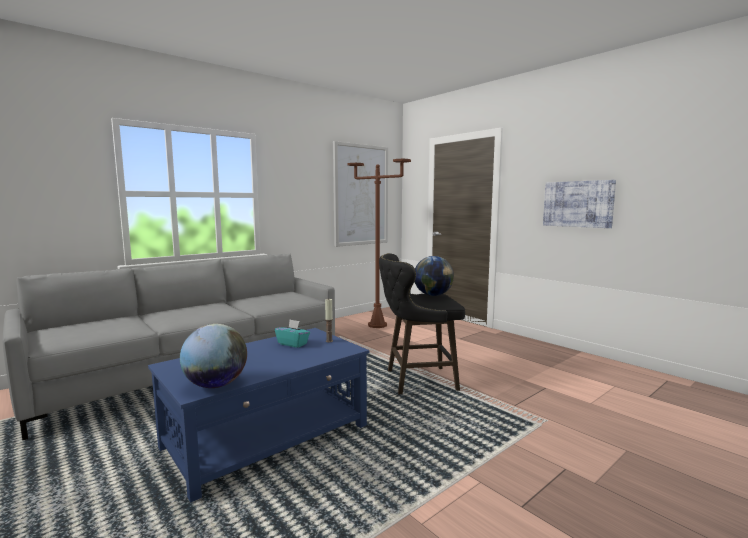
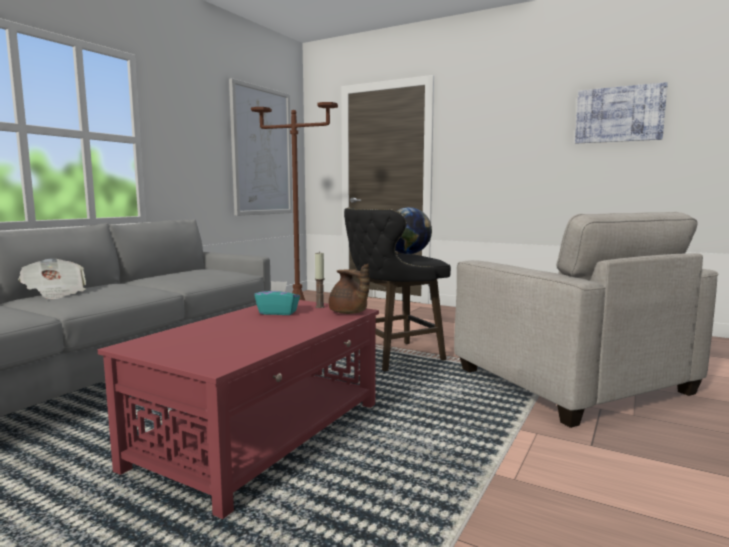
camera: 20 degrees left, 0 degrees up
blue coffee table [148,328,369,503] -> red coffee table [98,300,379,519]
globe [180,324,247,388] -> none
picture [543,180,616,228] -> picture moved to [575,82,668,143]
none -> newspaper [18,258,86,299]
none -> brown teapot [329,264,370,314]
none -> grey armchair [454,212,719,428]

